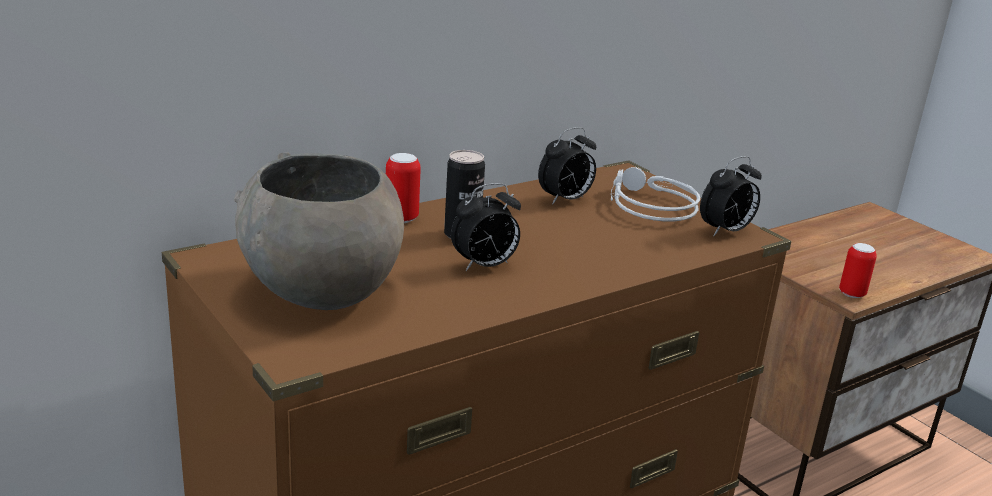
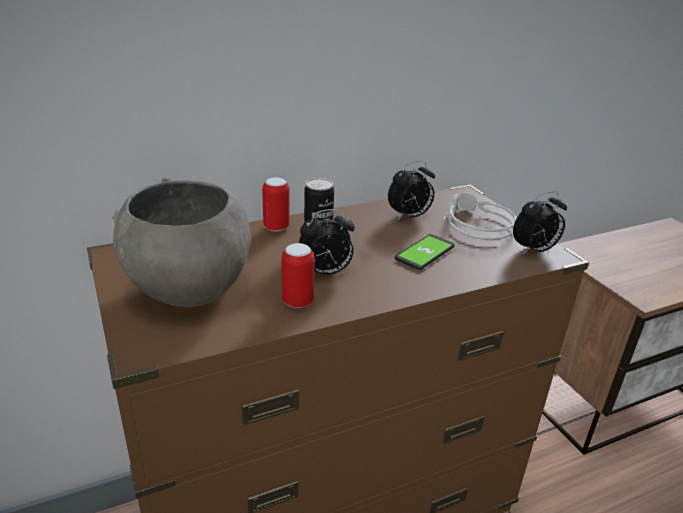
camera: 10 degrees right, 5 degrees up
can [839,243,877,298] -> can moved to [281,243,315,308]
none -> phone [395,234,455,270]

